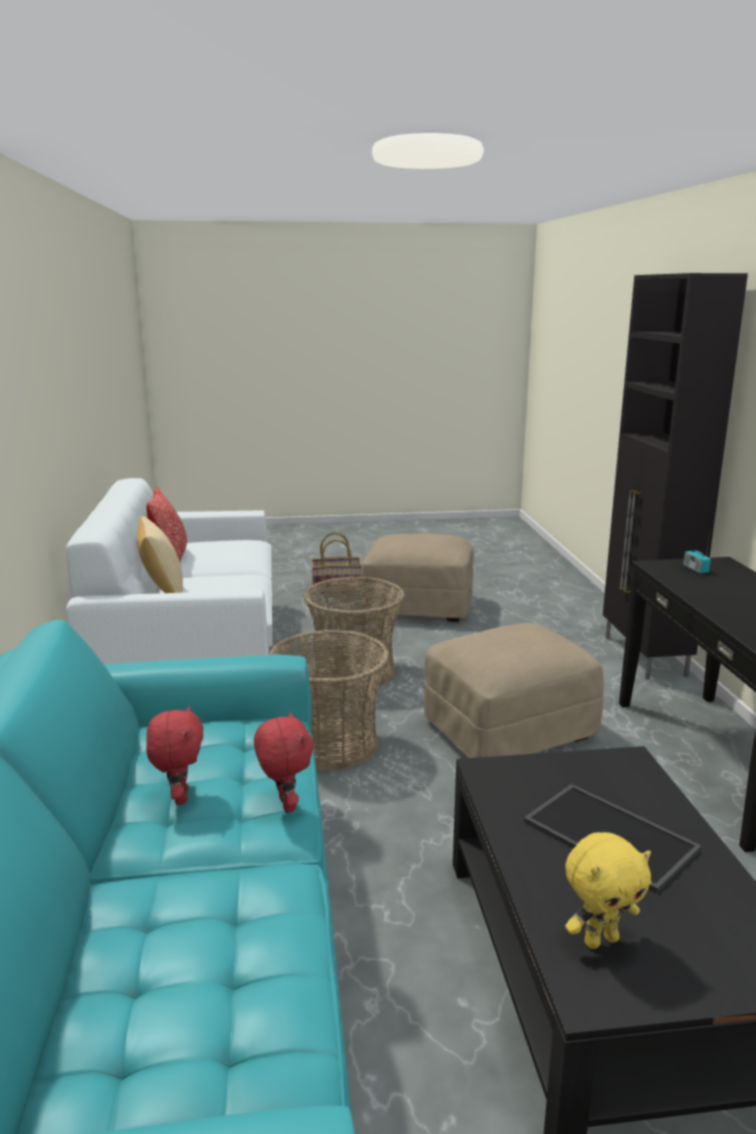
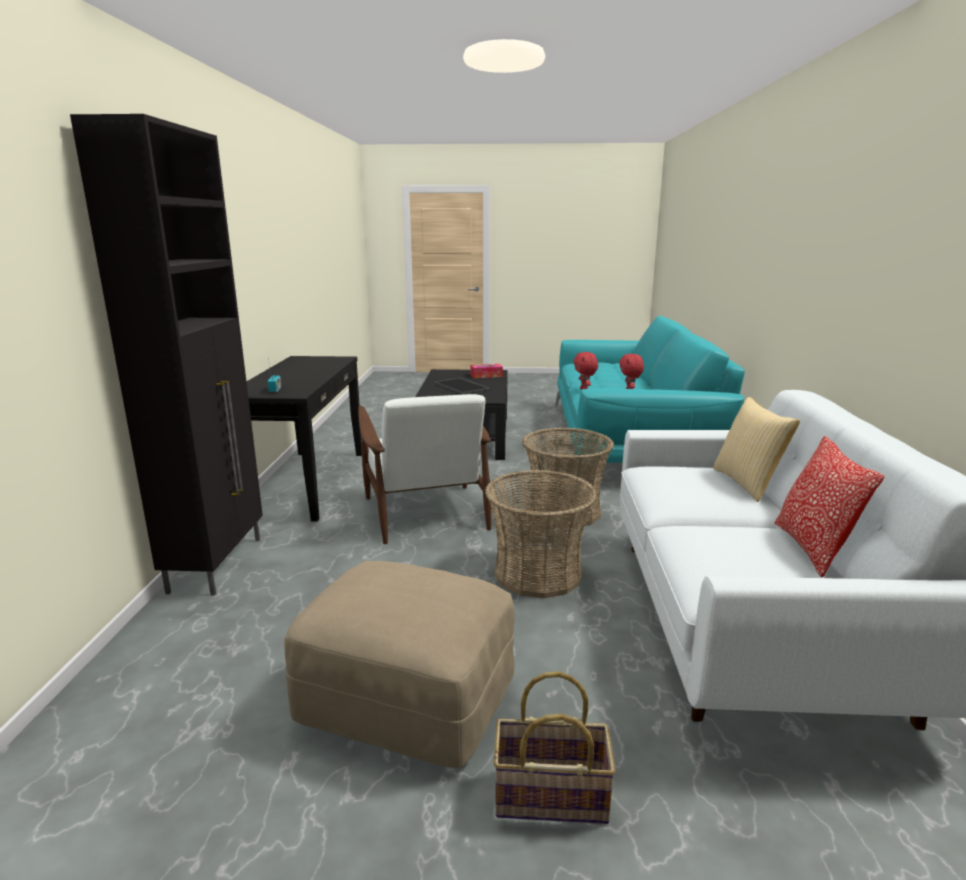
camera: 170 degrees left, 0 degrees up
beige ottoman [424,623,604,758] -> white armchair [358,394,491,544]
yellow plush toy [565,832,651,949] -> tissue box [471,364,503,378]

